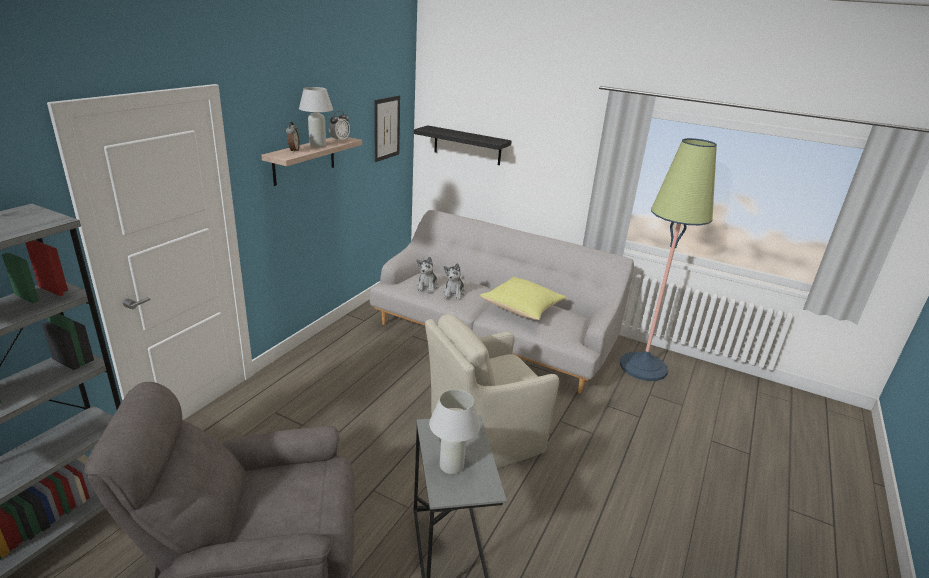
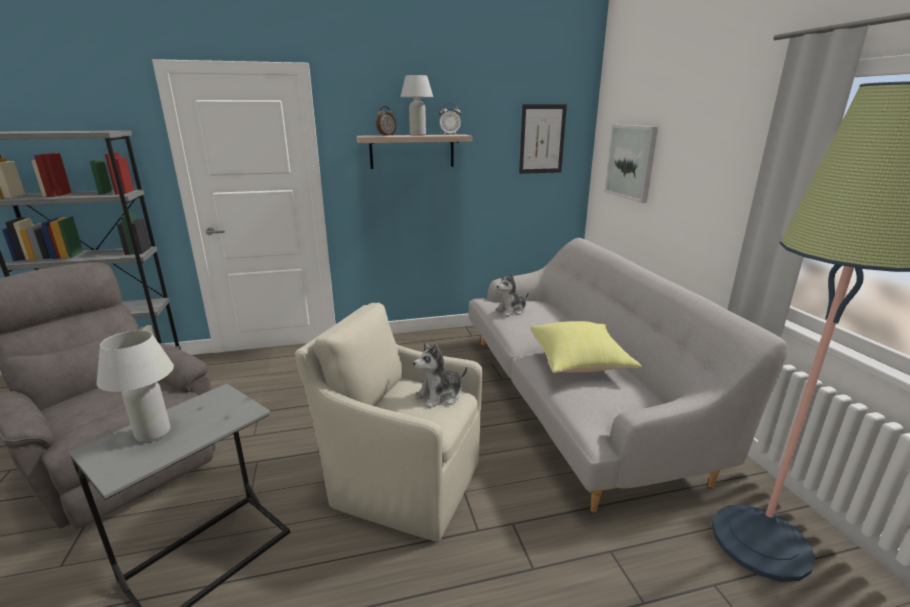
camera: 50 degrees right, 5 degrees down
black shelf [414,125,511,165] -> picture [604,125,658,203]
plush toy [443,263,465,300] -> plush toy moved to [413,343,467,408]

